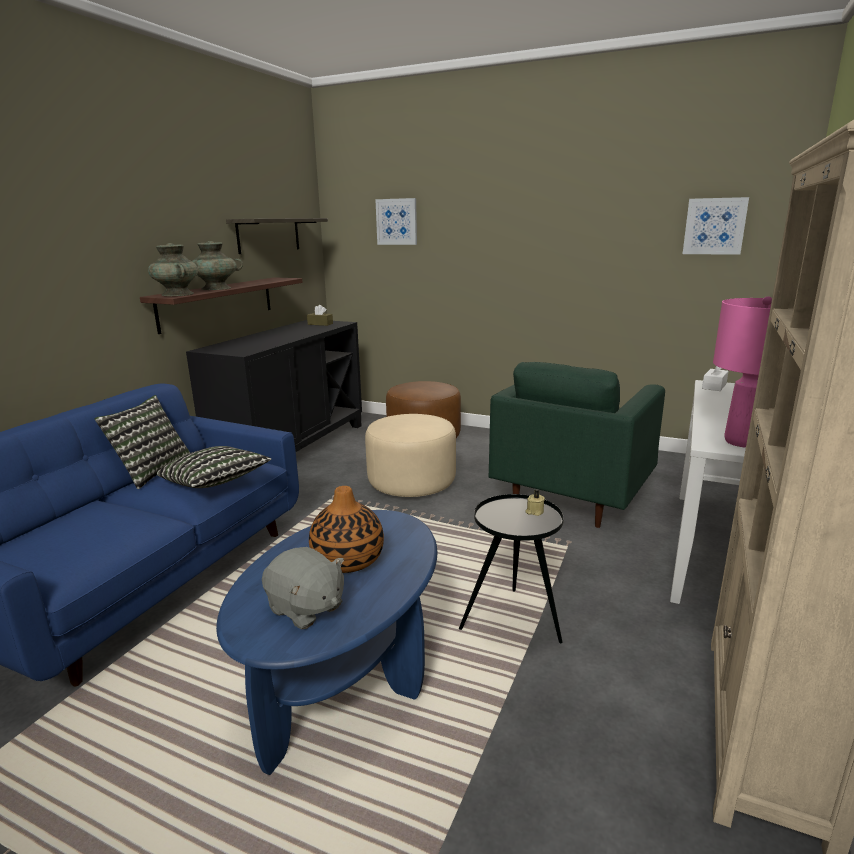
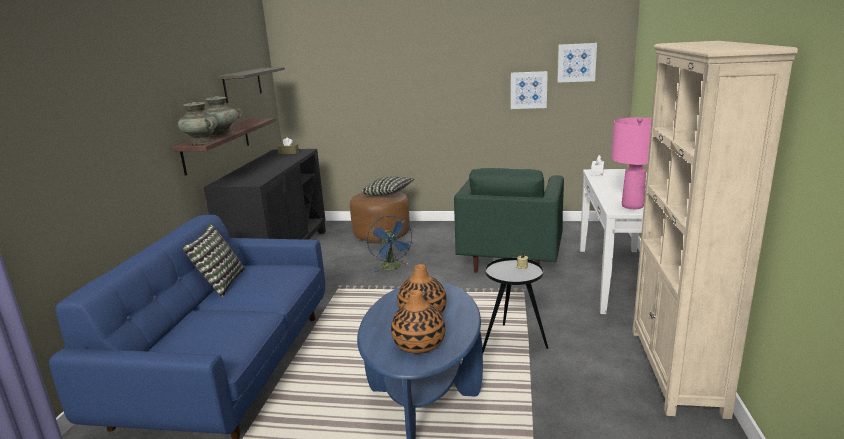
camera: 15 degrees left, 0 degrees up
pillow [157,446,272,488] -> pillow moved to [361,177,414,196]
grey plush toy [262,547,344,630] -> vase [391,290,445,354]
beige ottoman [365,414,456,497] -> blue fan [367,216,413,272]
picture [375,198,417,245] -> picture moved to [511,71,548,109]

